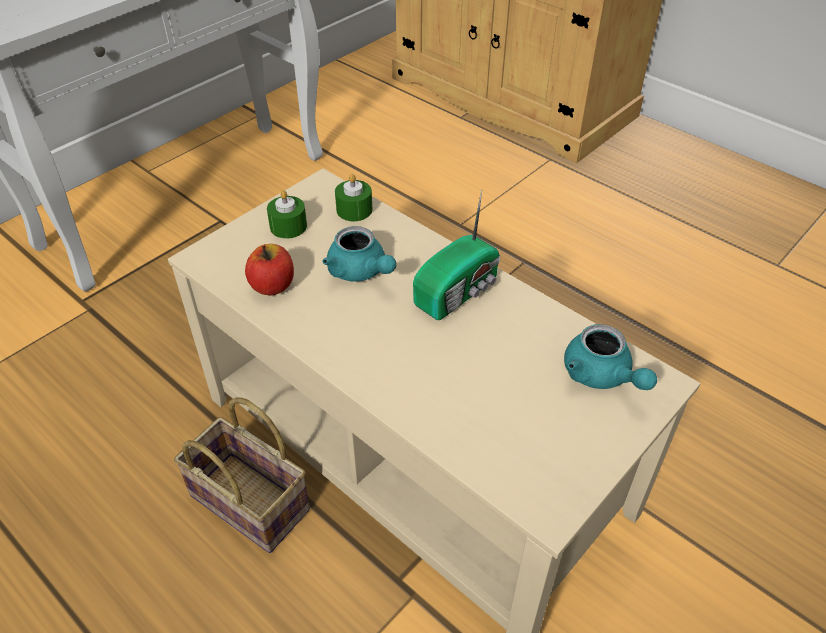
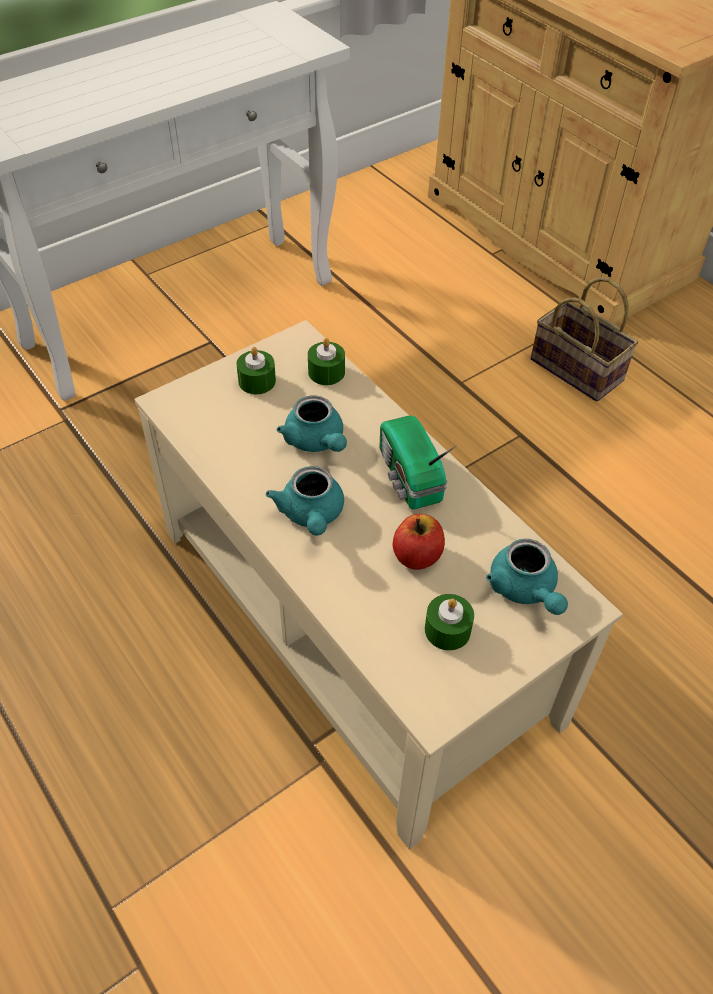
camera: 10 degrees right, 5 degrees up
basket [174,397,310,553] -> basket moved to [531,277,638,402]
apple [245,244,294,296] -> apple moved to [393,514,445,570]
radio [413,189,500,320] -> radio turned 105 degrees clockwise [380,415,456,510]
none -> turquoise teapot [265,466,344,536]
none -> green candle [425,594,474,651]

